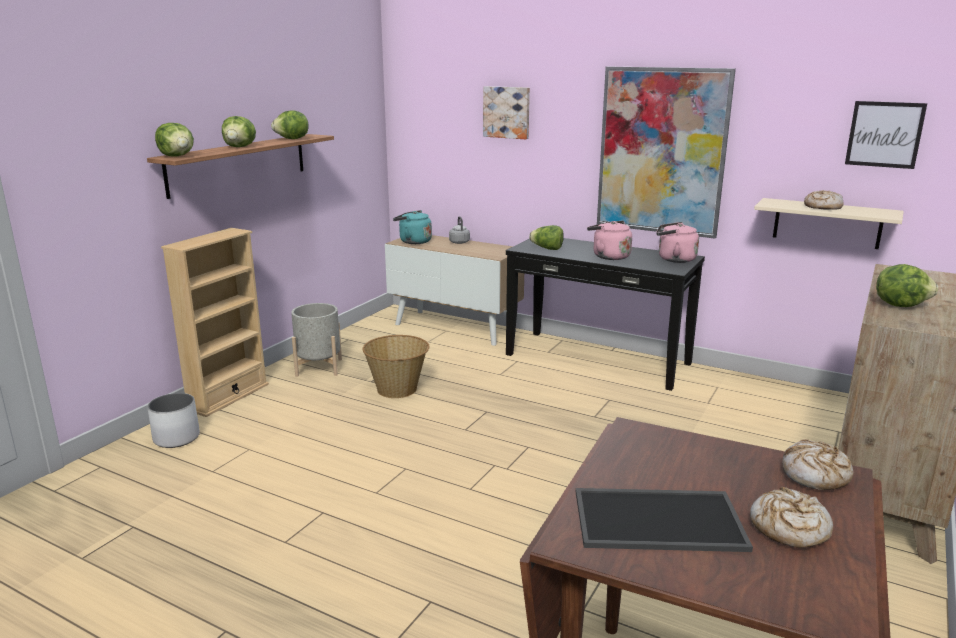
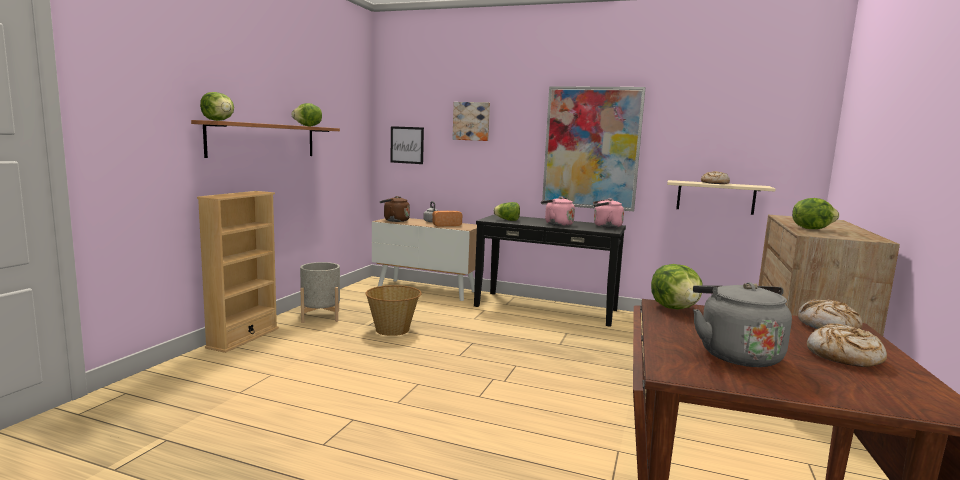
camera: 10 degrees left, 10 degrees down
white planter [147,393,200,448] -> none
lettuce [222,116,256,147] -> lettuce moved to [651,264,703,309]
turquoise kettle [393,210,432,244] -> brown kettle [380,196,410,222]
tray [576,488,753,552] -> grey kettle [693,282,792,367]
picture [845,101,927,169] -> picture moved to [390,126,424,164]
none -> bread [432,211,462,226]

